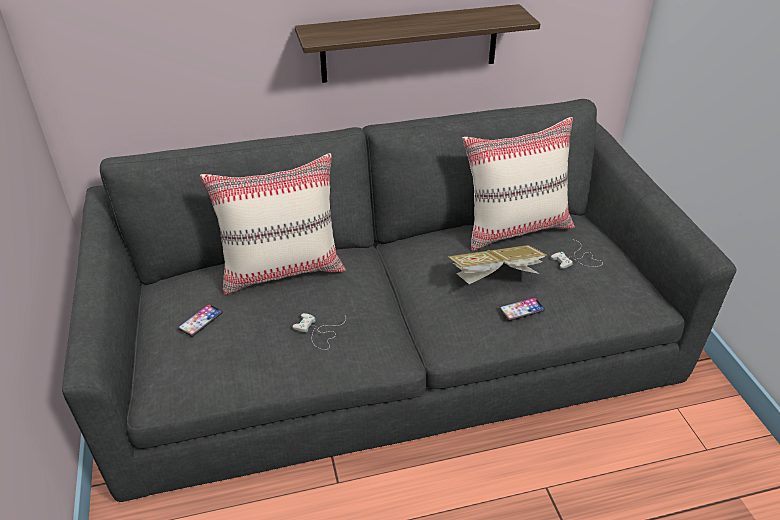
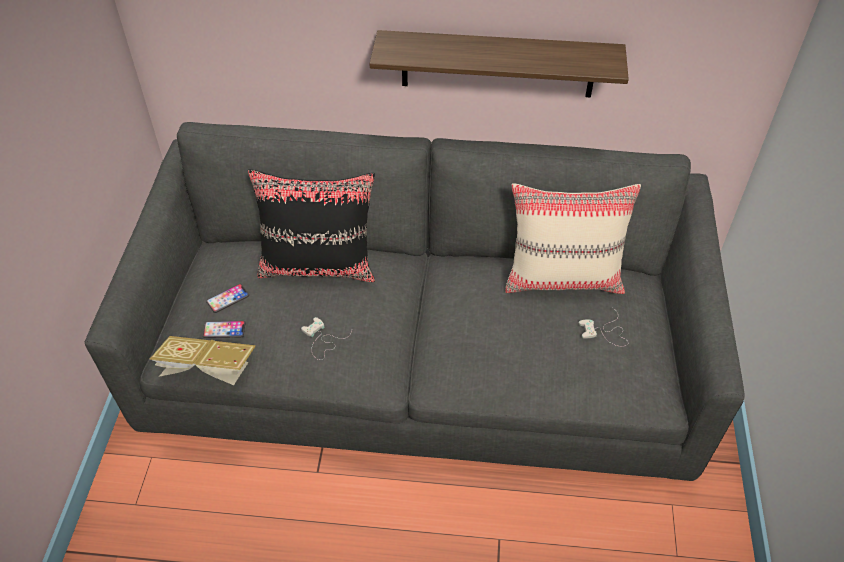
camera: 20 degrees right, 10 degrees up
beige pillow [200,153,346,295] -> black pillow [248,169,375,282]
book [448,245,547,284] -> book moved to [149,336,256,385]
phone [499,297,545,321] -> phone moved to [203,321,246,338]

